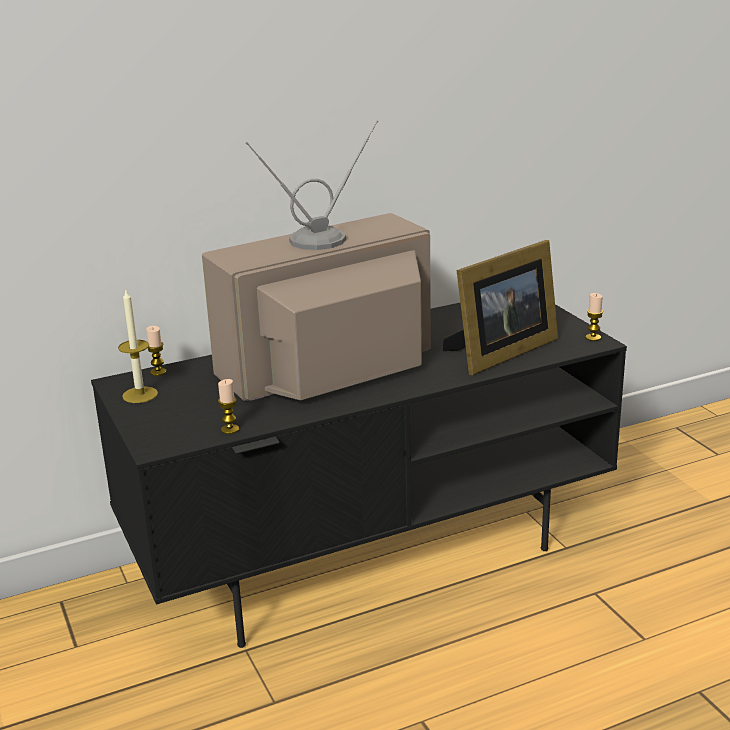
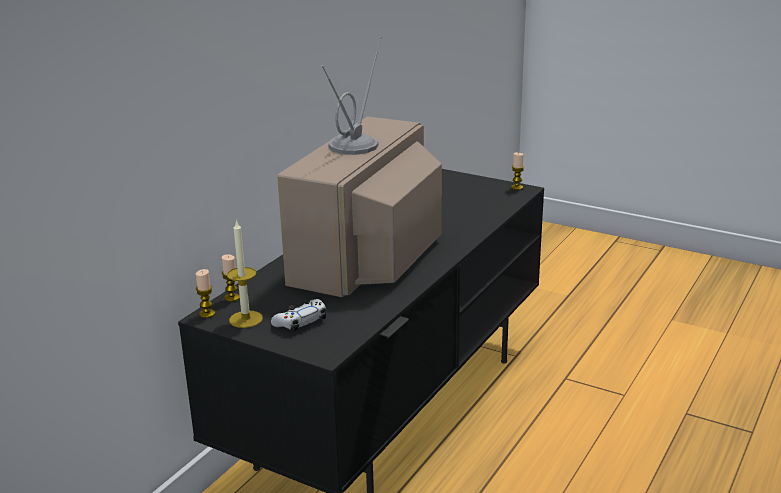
camera: 35 degrees left, 0 degrees up
candle [218,379,239,434] -> candle moved to [196,269,215,318]
picture frame [443,240,558,375] -> none
none -> white game controller [271,299,326,331]

